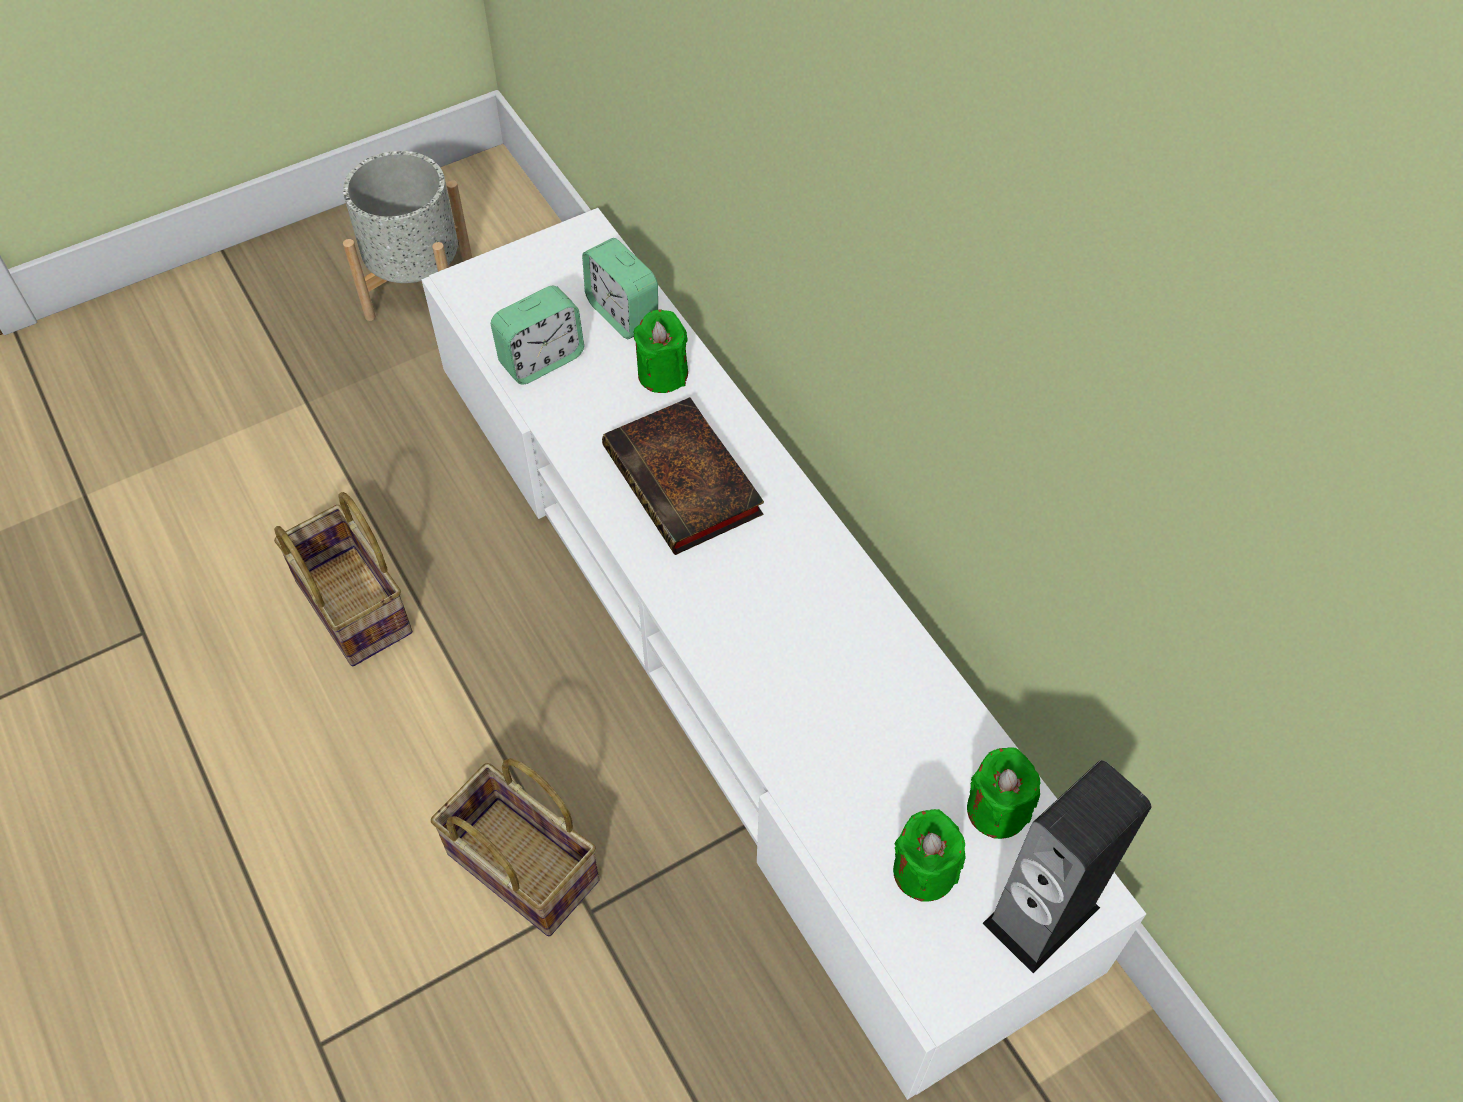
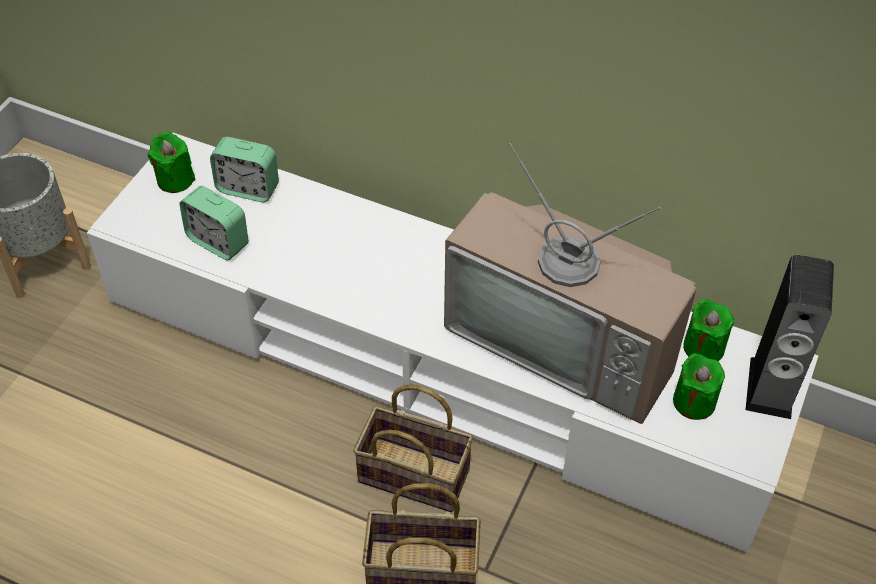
camera: 35 degrees left, 5 degrees down
basket [274,492,412,666] -> basket moved to [353,385,473,512]
alarm clock [491,286,584,384] -> alarm clock turned 105 degrees clockwise [179,186,248,261]
book [602,397,764,555] -> none
green candle [633,309,688,393] -> green candle moved to [148,132,195,193]
none -> television [444,143,697,424]

